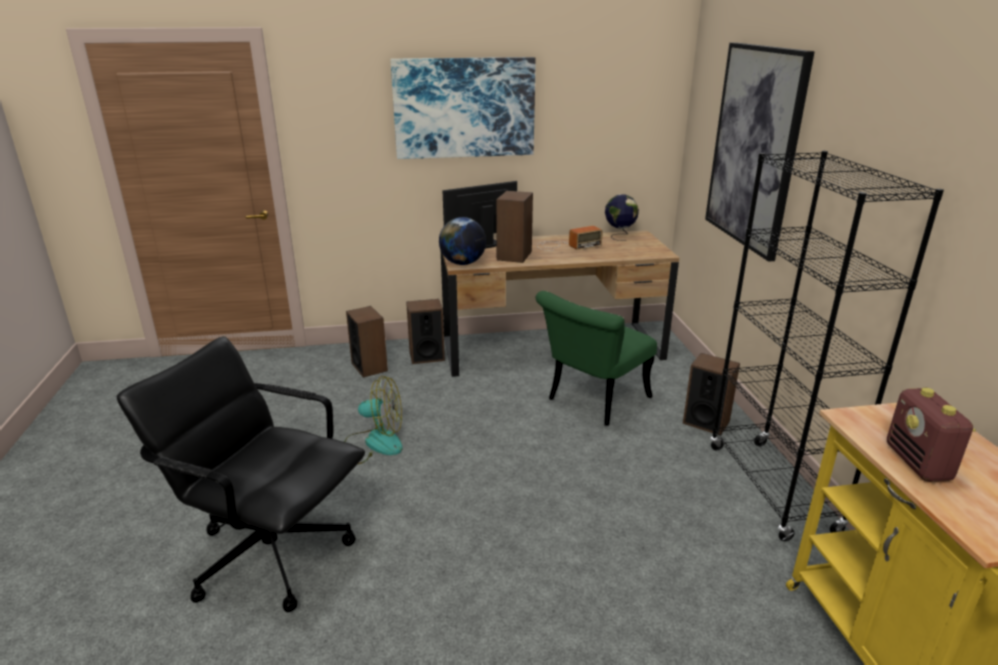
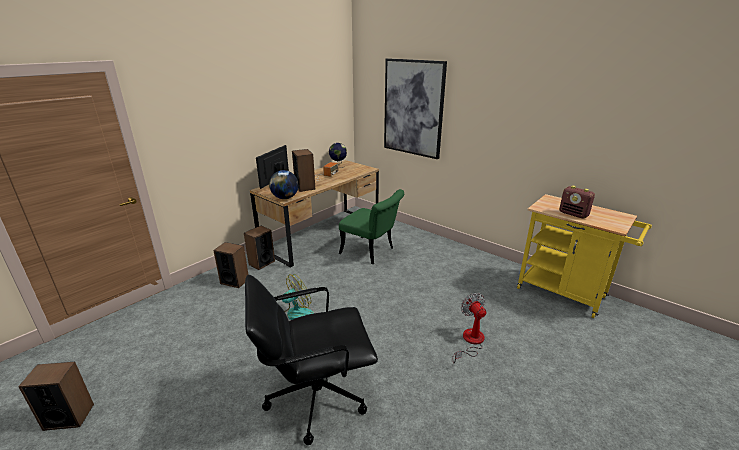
camera: 40 degrees left, 0 degrees up
picture [390,57,536,159] -> none
green chair [536,291,657,426] -> green chair turned 60 degrees counterclockwise [339,189,404,264]
speaker [683,353,740,436] -> speaker moved to [18,362,94,431]
black bookcase [710,151,944,541] -> none
none -> fan [452,293,486,363]

